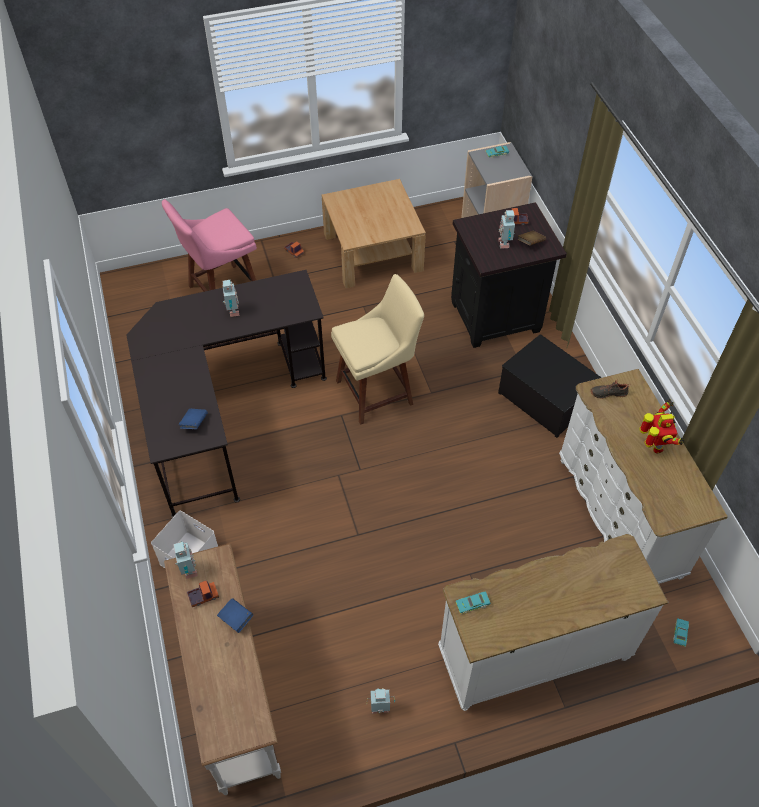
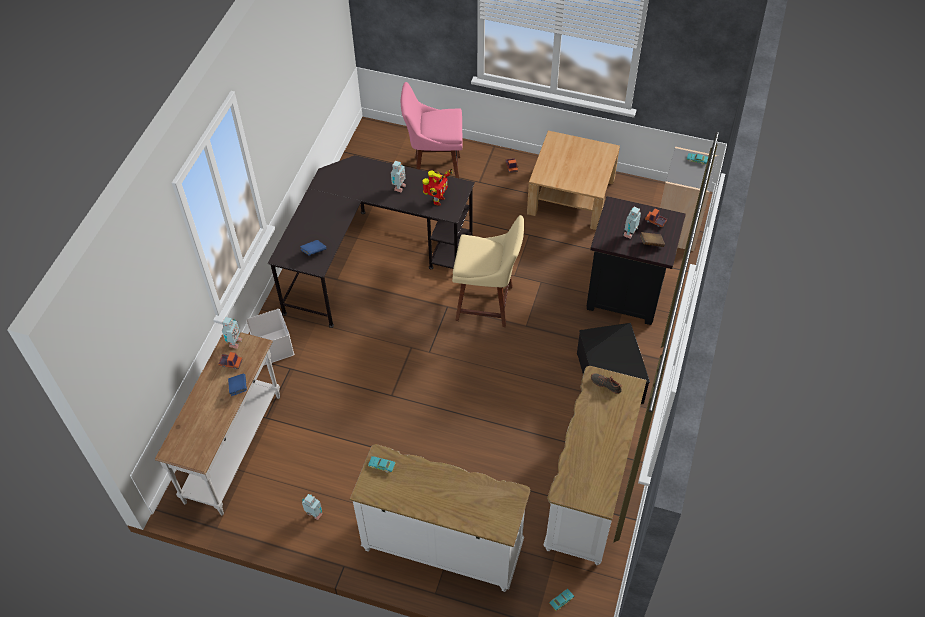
camera: 35 degrees right, 0 degrees up
toy robot [639,399,685,453] -> toy robot moved to [422,169,453,206]

